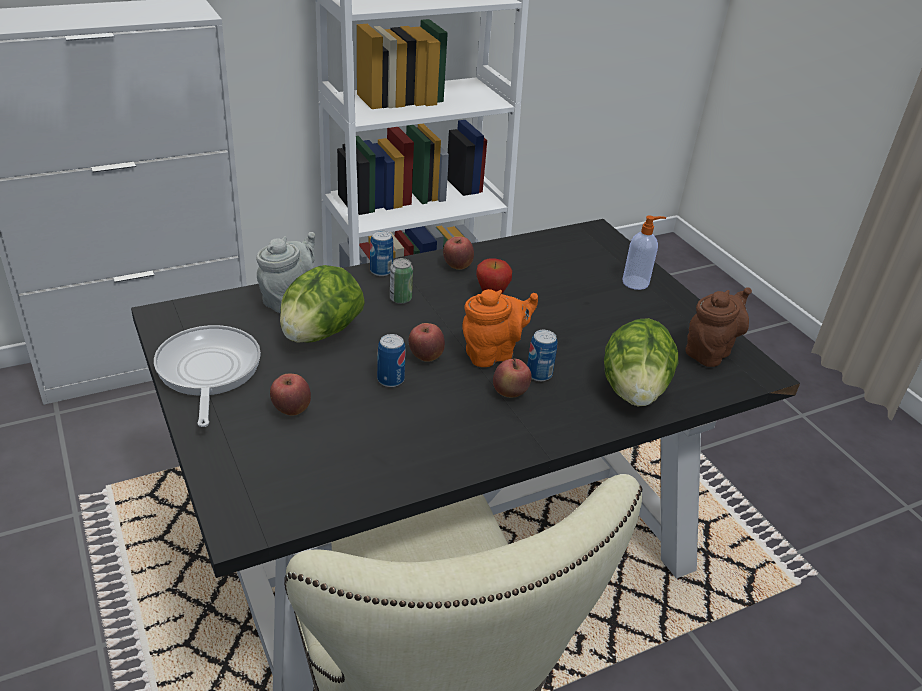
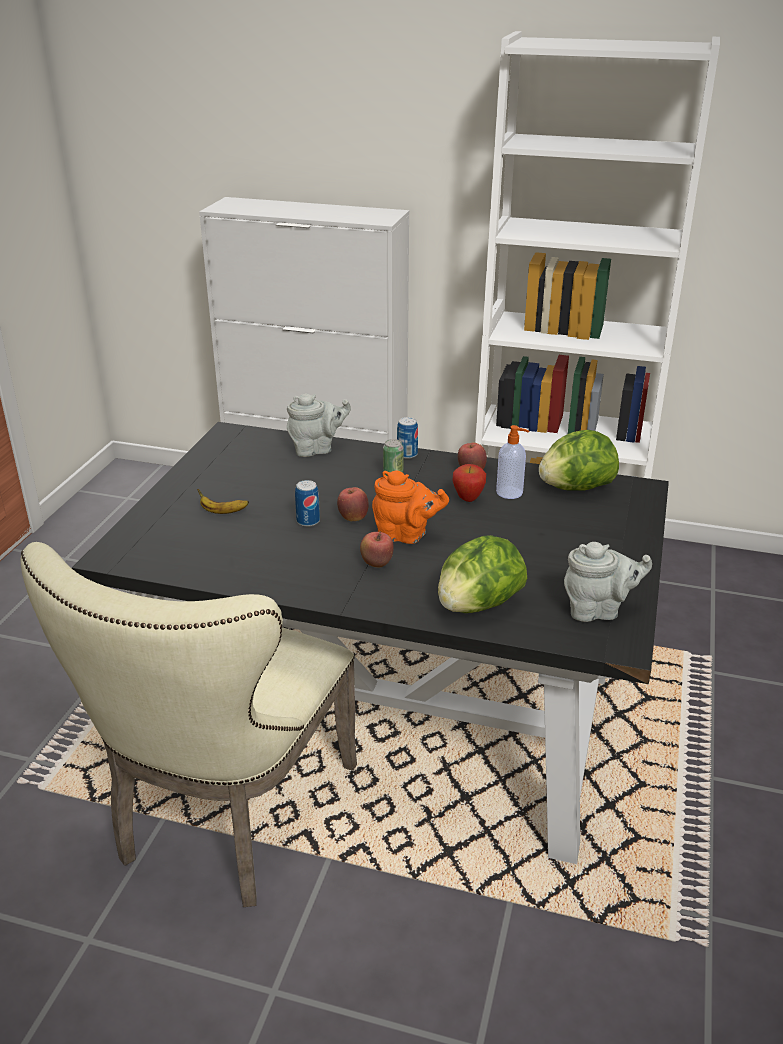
camera: 45 degrees right, 5 degrees down
frying pan [154,325,261,427] -> none
apple [270,374,311,416] -> banana [198,489,249,514]
lettuce [280,265,365,343] -> lettuce moved to [539,430,619,491]
can [527,330,558,381] -> none
soap dispenser [622,215,666,290] -> soap dispenser moved to [496,425,529,499]
brown teapot [685,287,752,367] -> grey teapot [564,542,652,622]

